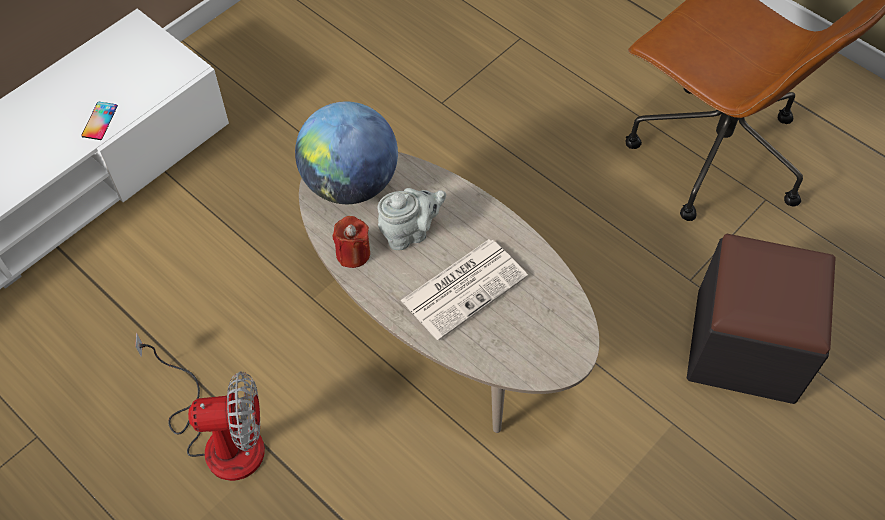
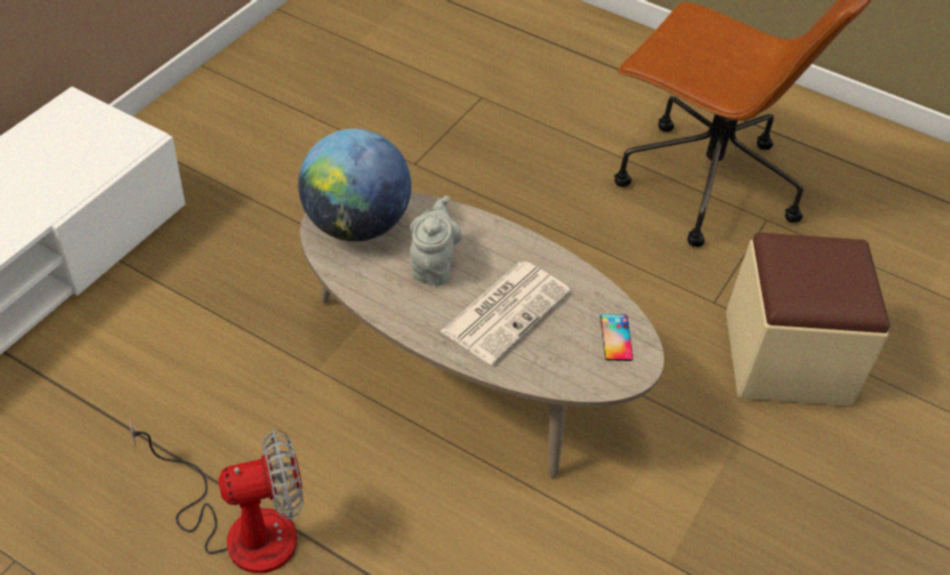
camera: 15 degrees left, 10 degrees down
phone [81,102,118,140] -> phone moved to [600,314,633,361]
red candle [332,216,370,268] -> none
grey teapot [378,188,446,251] -> grey teapot turned 45 degrees counterclockwise [410,196,462,285]
black ottoman [687,234,836,404] -> beige ottoman [726,233,890,406]

